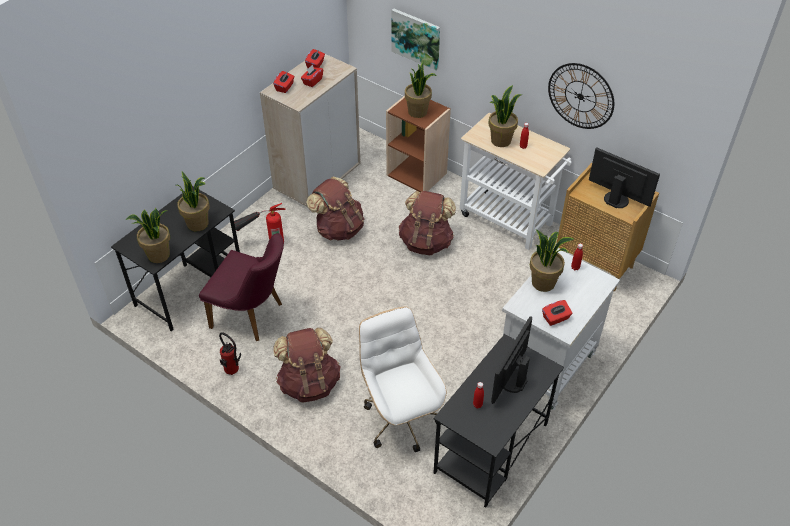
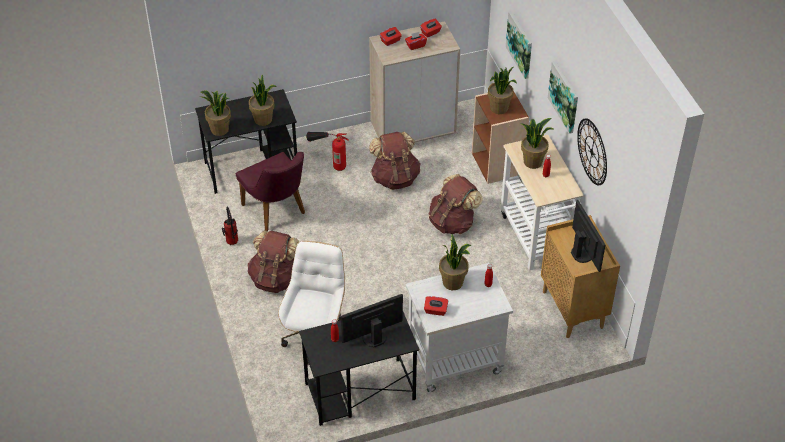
camera: 35 degrees right, 0 degrees up
none -> picture [548,61,578,134]

